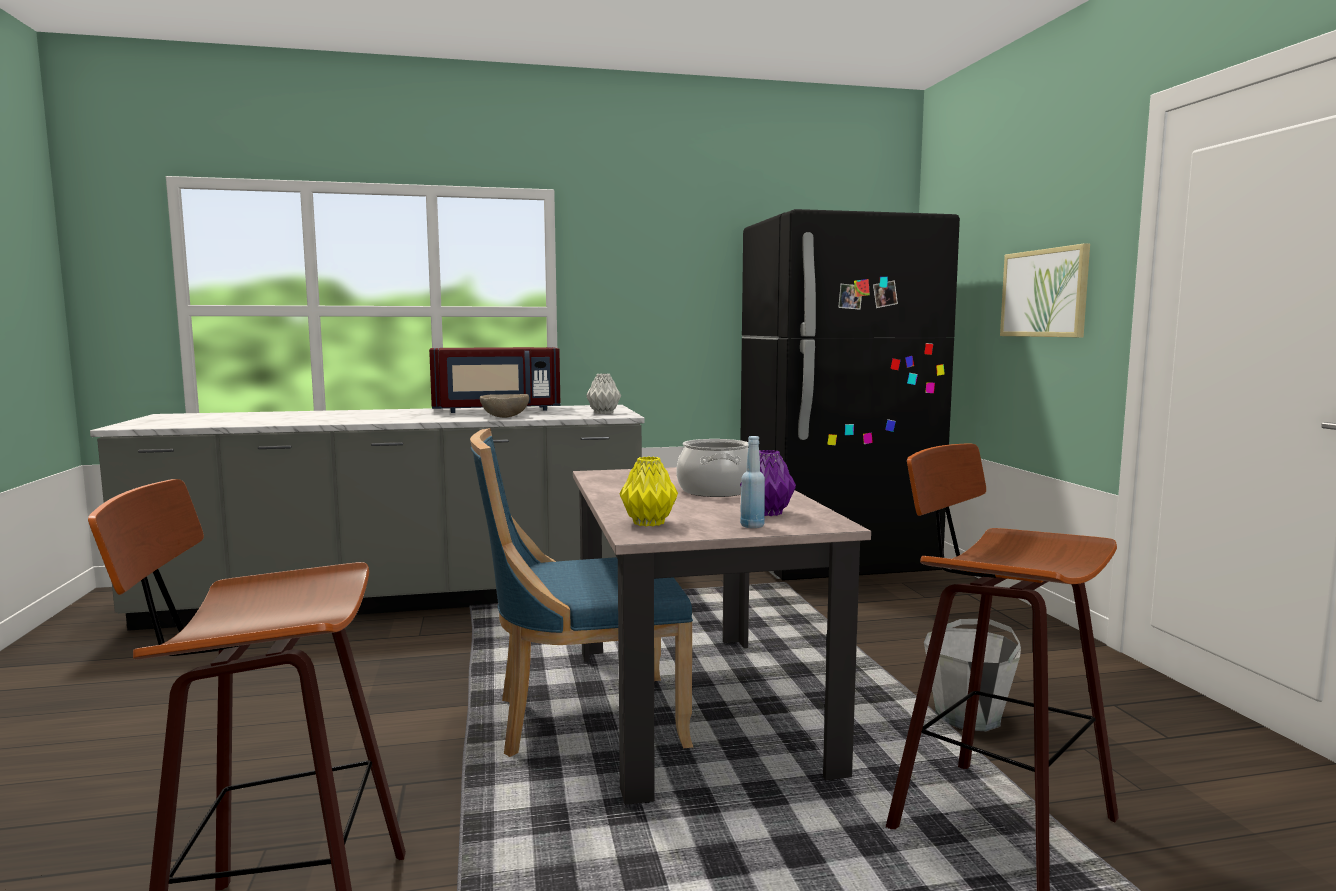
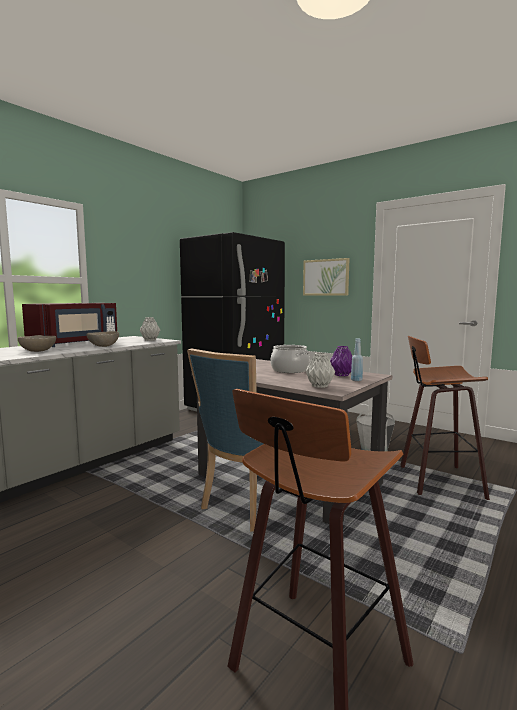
camera: 40 degrees left, 0 degrees up
yellow vase [619,456,678,527] -> grey vase [306,353,335,388]
none -> beige bowl [18,335,56,352]

